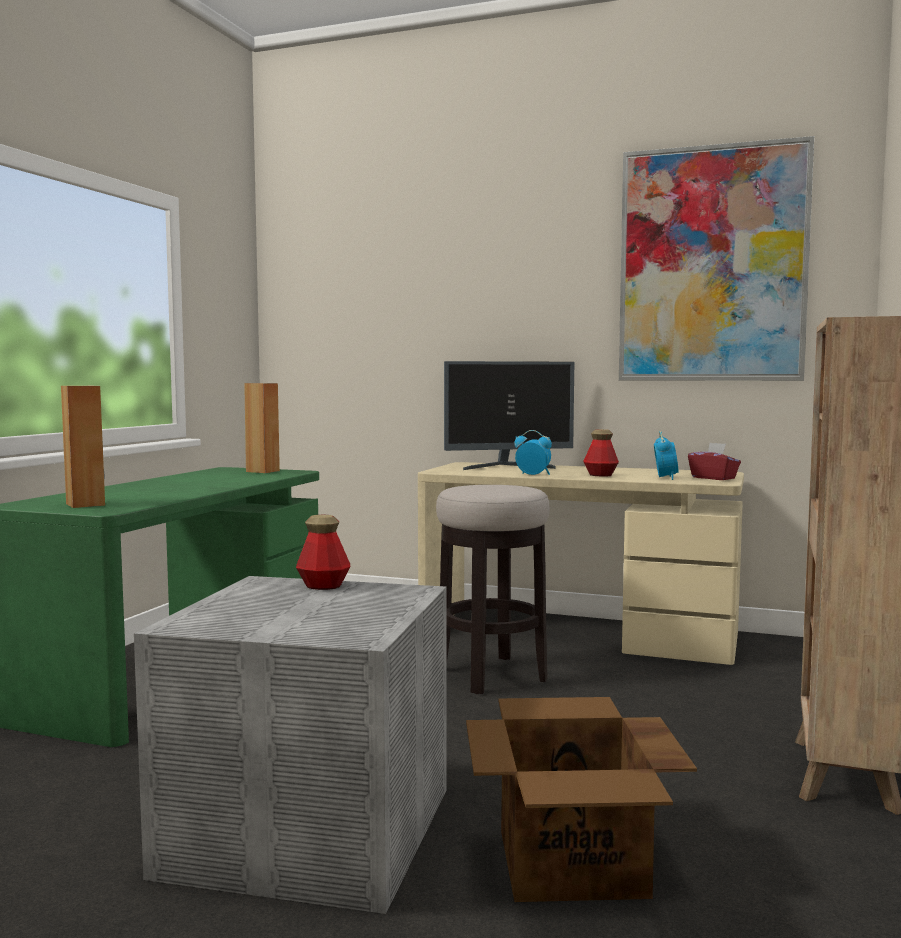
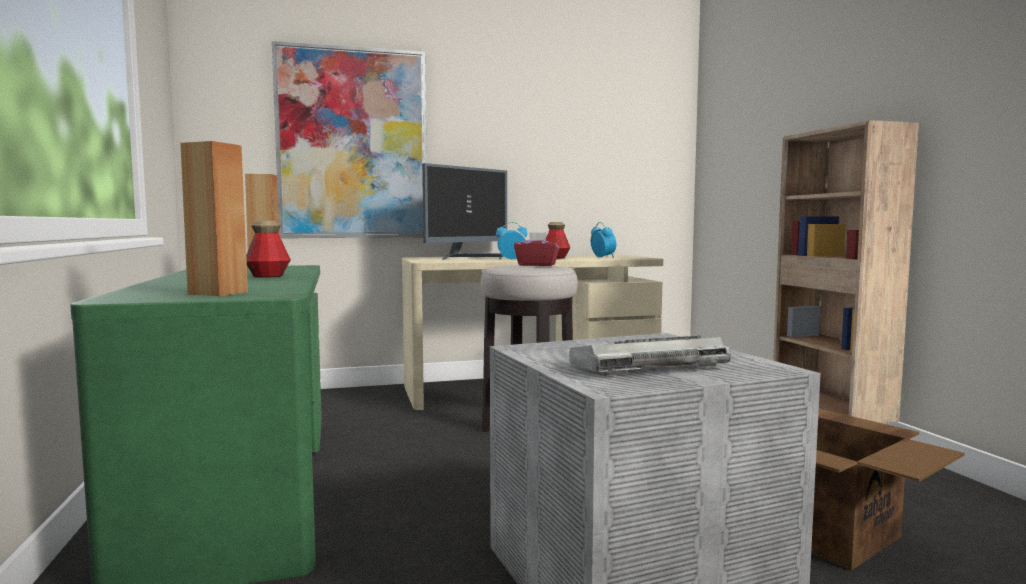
camera: 35 degrees left, 0 degrees up
bottle [296,515,351,590] -> bottle moved to [246,221,291,278]
picture [619,136,814,381] -> picture moved to [272,41,427,238]
red tissue box [688,443,741,480] -> red tissue box moved to [514,232,559,266]
none -> keyboard [570,336,731,376]

